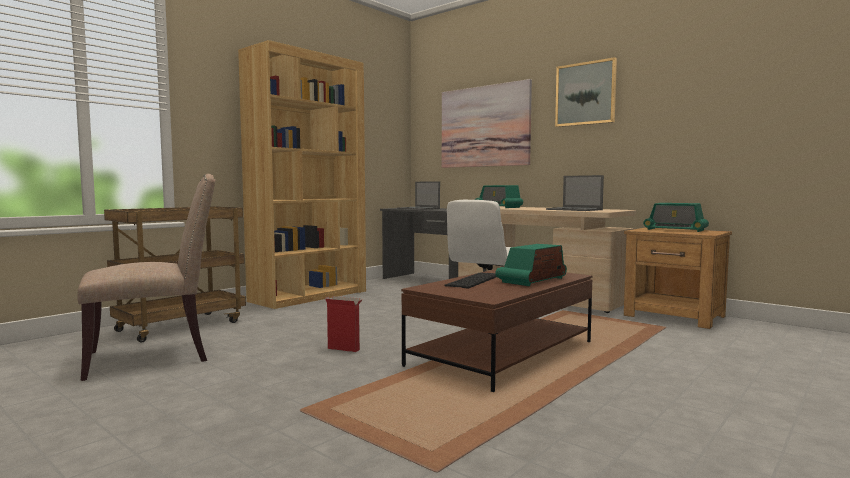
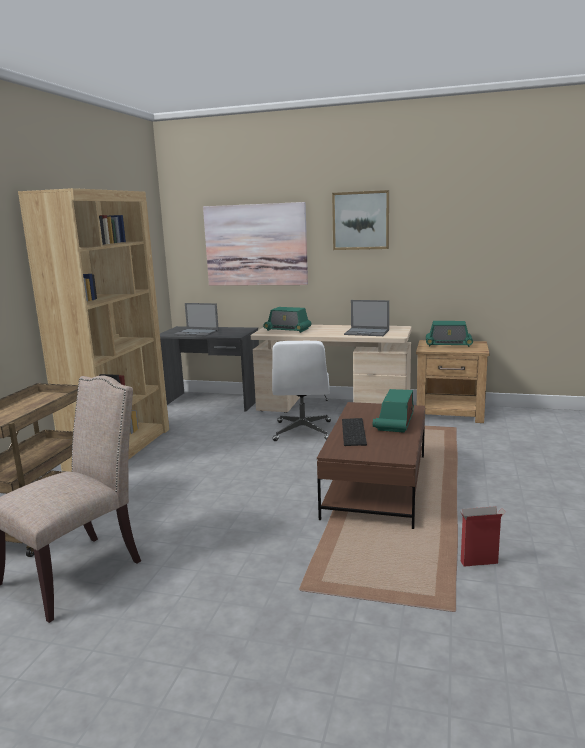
camera: 25 degrees left, 10 degrees up
cardboard box [325,296,363,352] -> cardboard box moved to [460,506,506,567]

